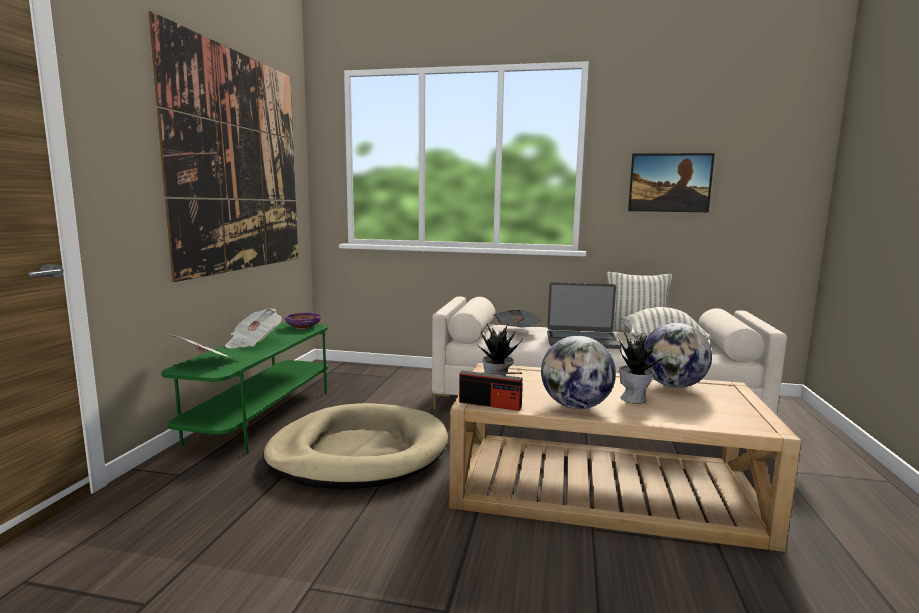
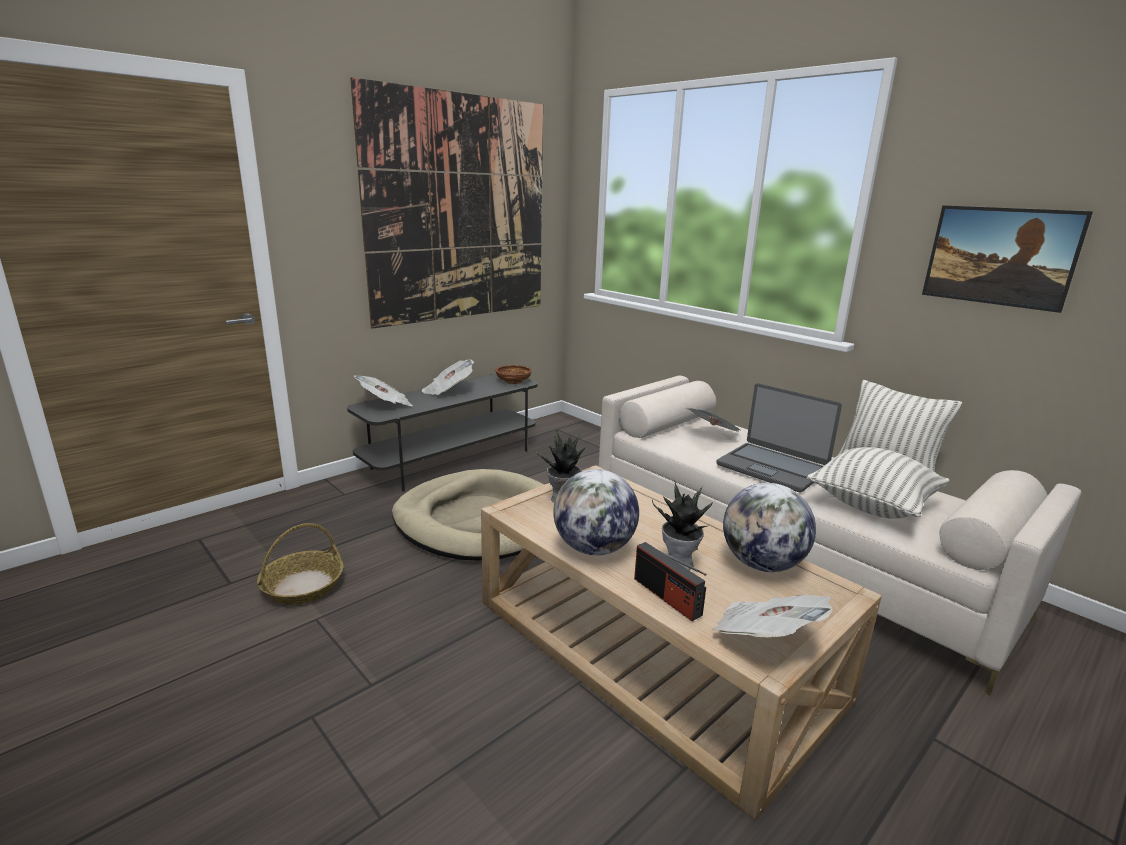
camera: 35 degrees right, 10 degrees up
green tv stand [161,323,328,454] -> grey tv stand [347,374,538,492]
purple bowl [284,312,322,329] -> brown bowl [495,365,532,384]
radio [459,371,523,411] -> radio moved to [634,542,707,621]
none -> basket [257,523,343,605]
none -> newspaper [712,595,833,638]

